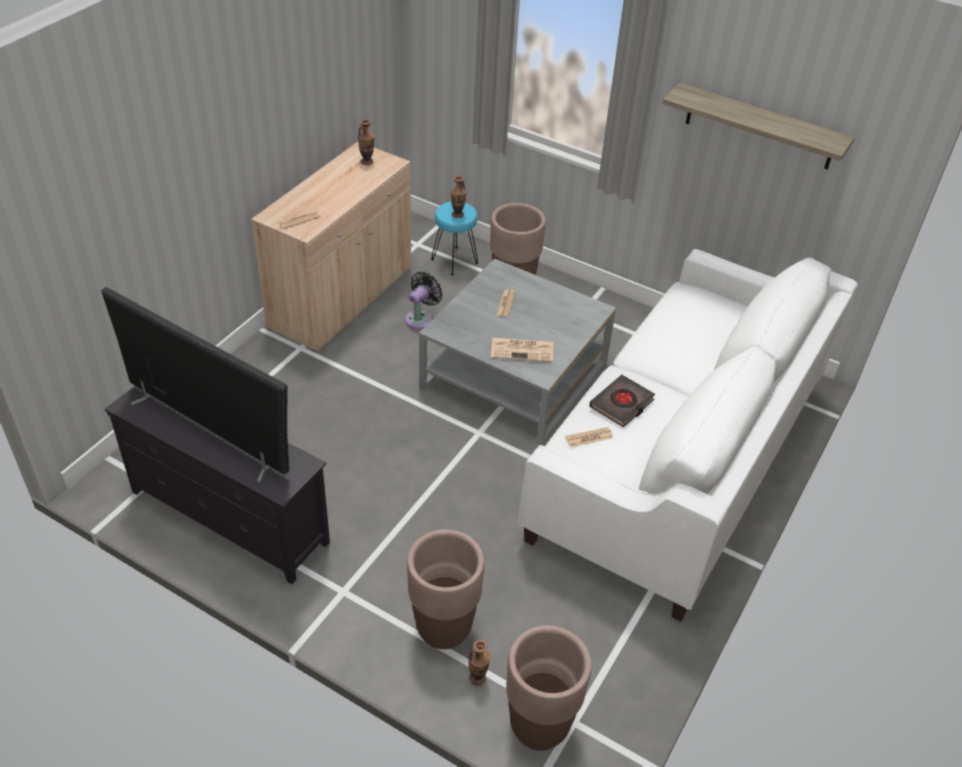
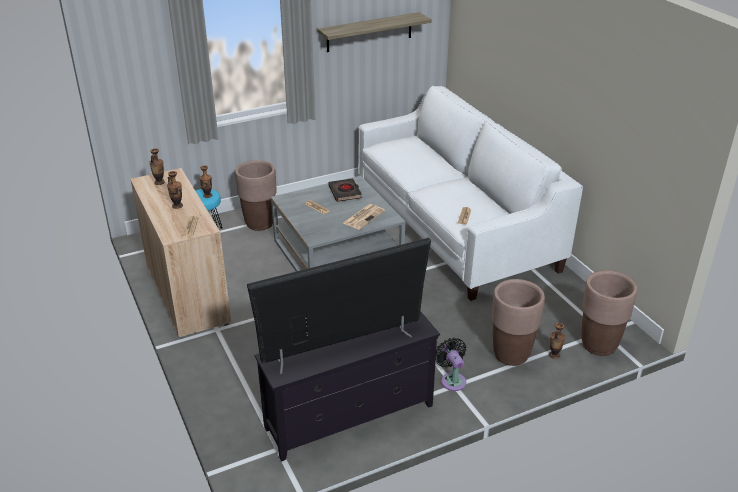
camera: 55 degrees left, 10 degrees down
black fan [405,272,443,329] -> black fan moved to [436,338,466,391]
black book [589,375,655,428] -> black book moved to [329,178,362,202]
none -> vase [167,171,183,209]

